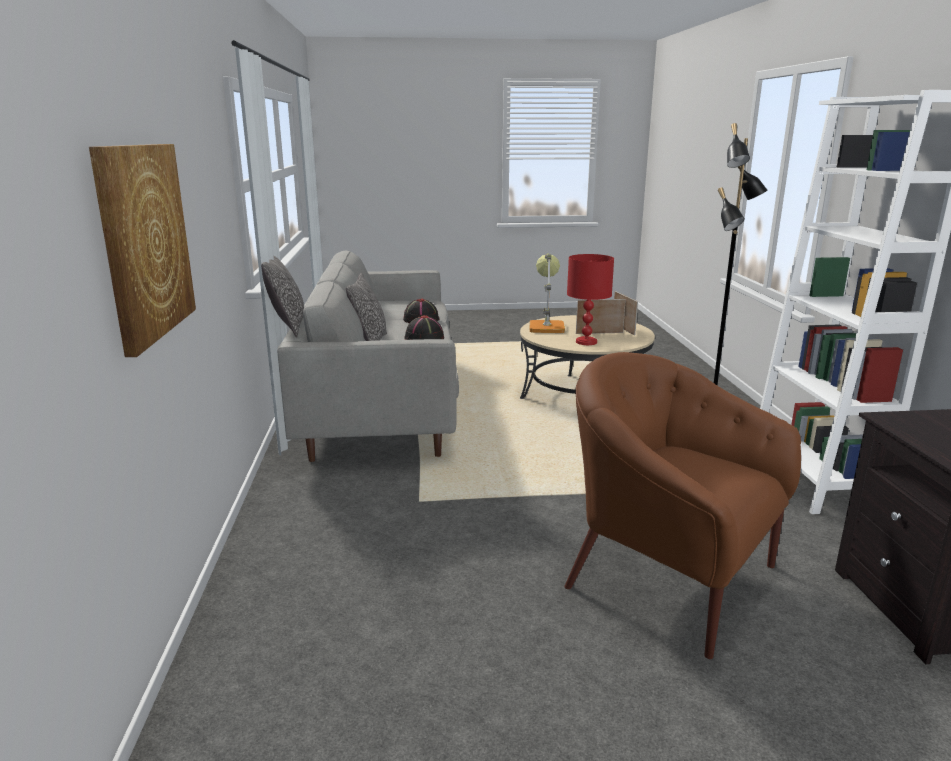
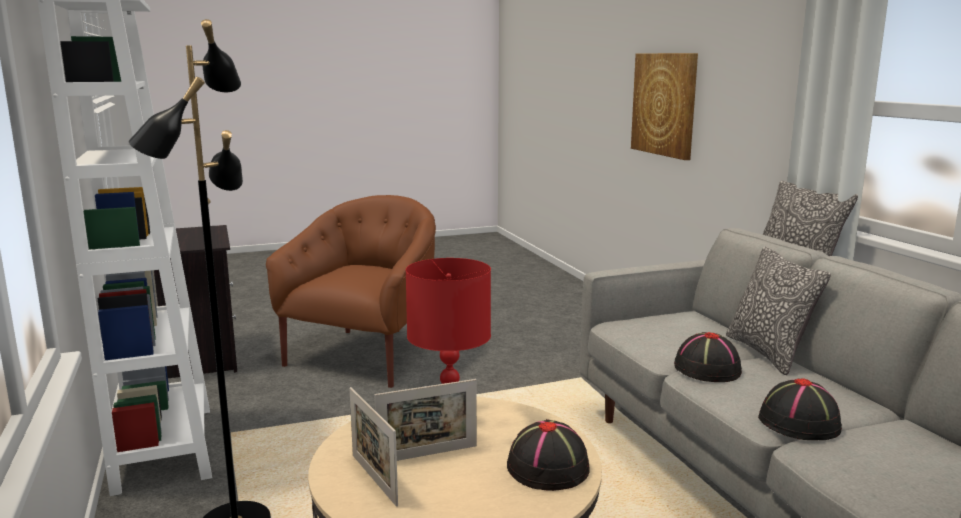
camera: 165 degrees right, 5 degrees down
table lamp [530,254,565,333] -> black hat [507,419,590,491]
brown armchair [564,352,801,659] -> brown armchair turned 90 degrees counterclockwise [266,195,436,388]

